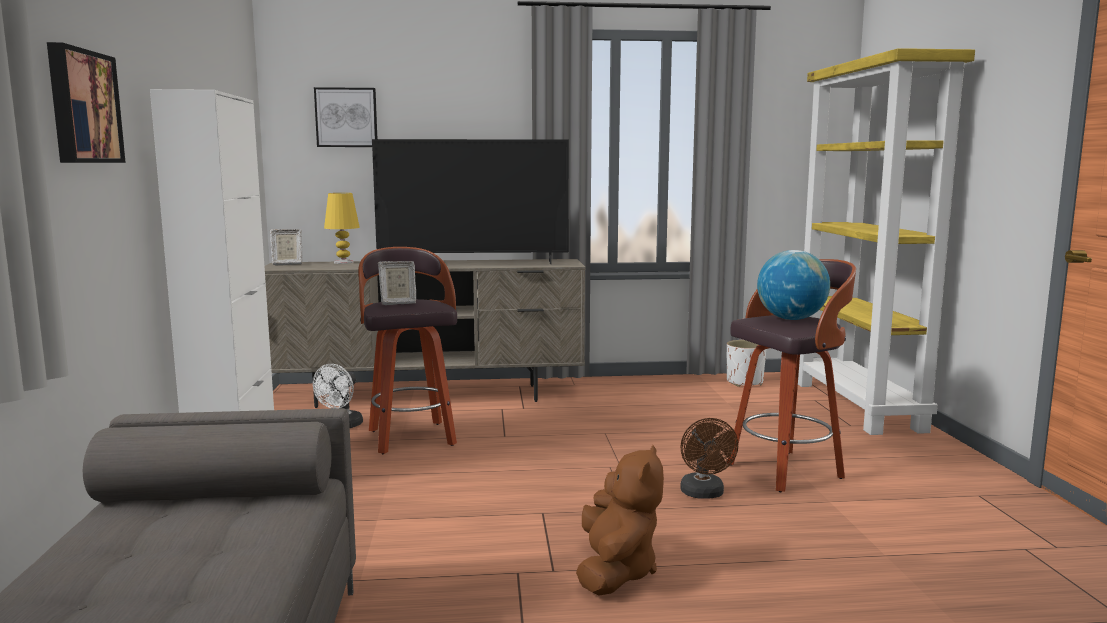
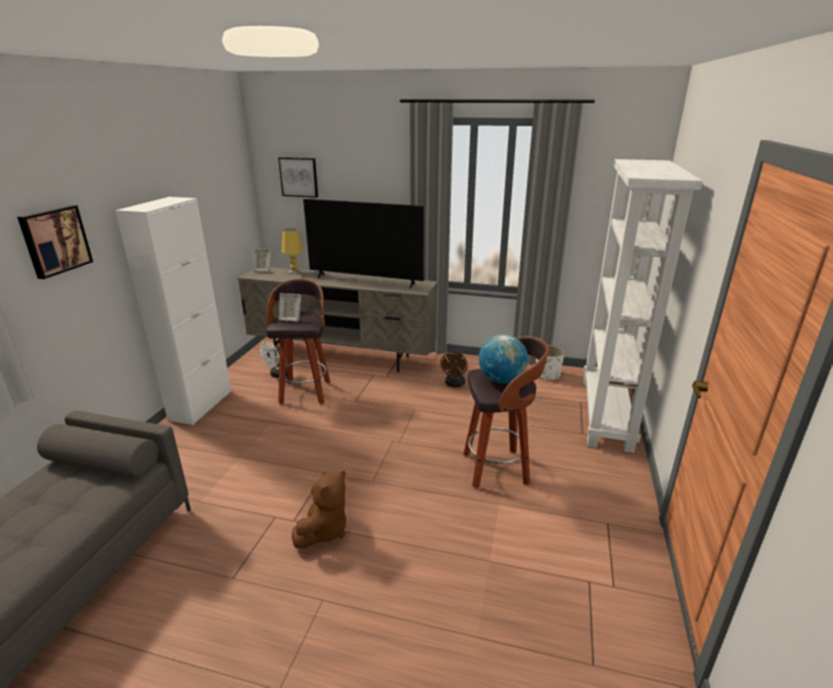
camera: 20 degrees right, 15 degrees up
brown fan [680,418,738,499] -> brown fan moved to [440,351,468,387]
yellow bookcase [798,48,975,435] -> white bookcase [583,159,703,453]

